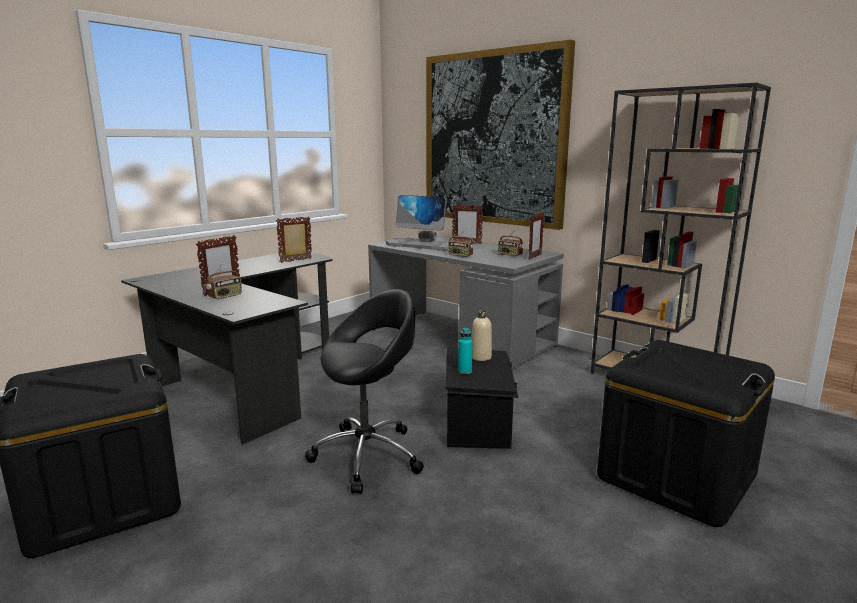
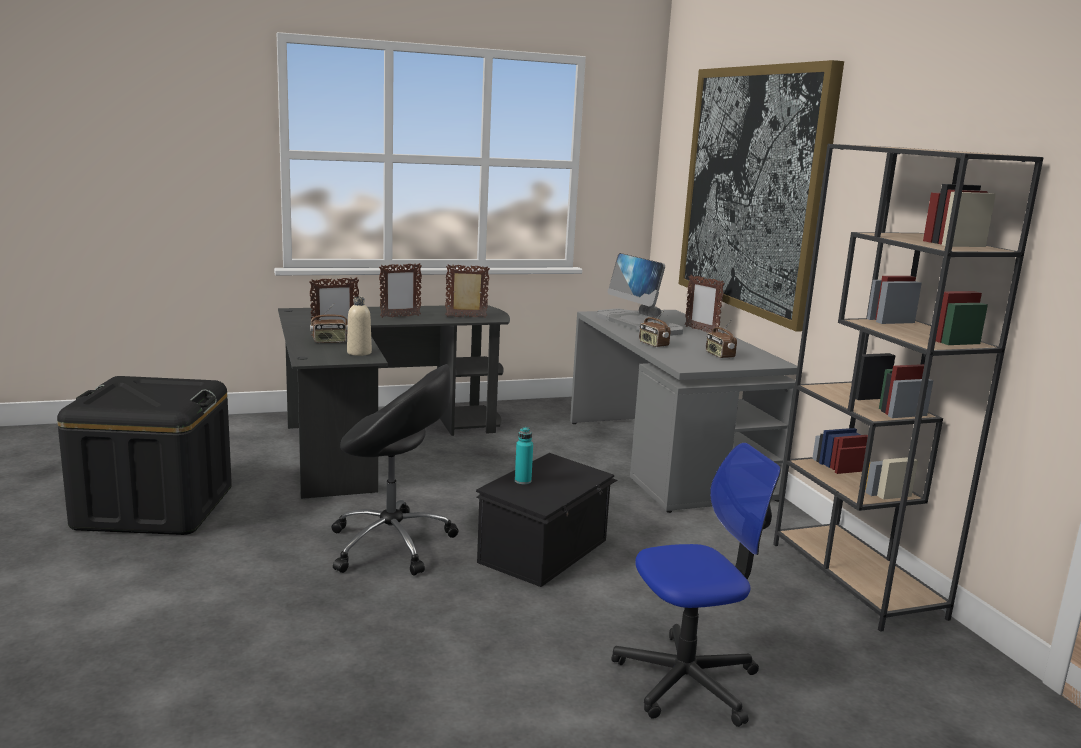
camera: 30 degrees right, 0 degrees up
beige bottle [472,310,492,361] -> beige bottle moved to [347,297,372,356]
picture frame [529,212,544,260] -> picture frame moved to [379,263,422,318]
black storage box [597,340,775,527] -> office chair [611,443,781,727]

